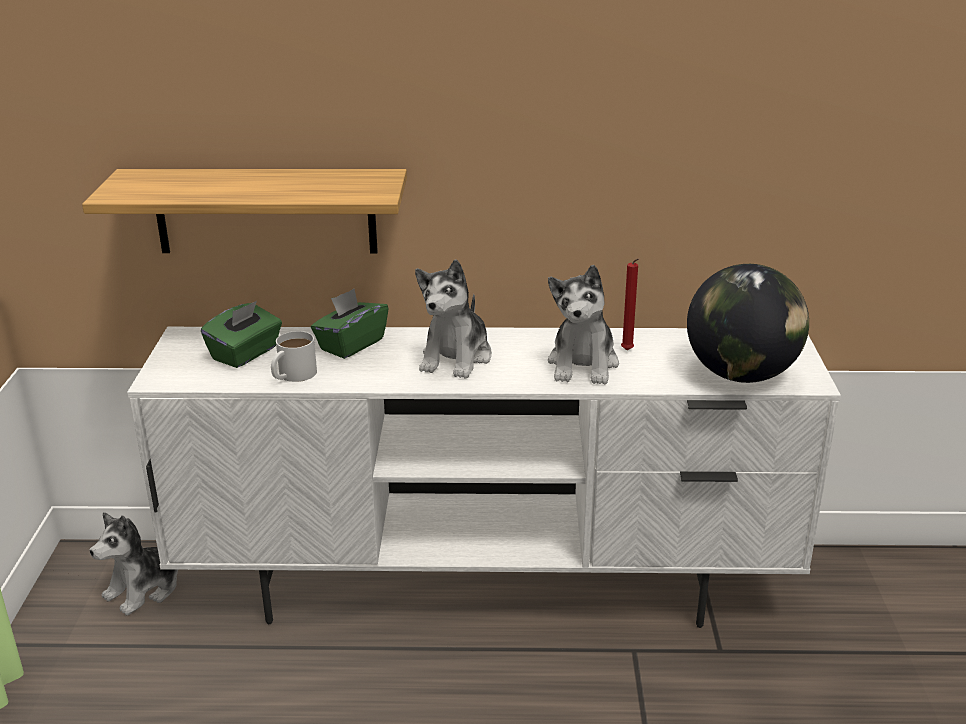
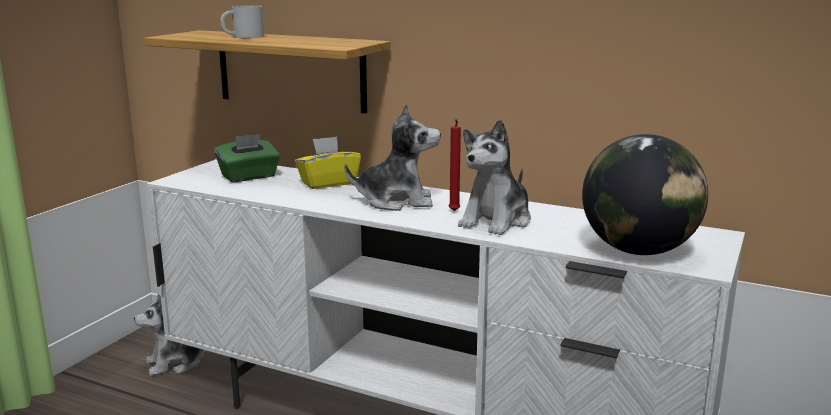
camera: 25 degrees right, 10 degrees down
white mug [271,331,317,382] -> white mug moved to [220,5,264,38]
green tissue box [311,289,389,359] -> yellow tissue box [295,136,361,189]
plush toy [415,259,492,379] -> plush toy turned 135 degrees counterclockwise [345,103,441,211]
red candle [621,258,639,350] -> red candle moved to [449,119,461,211]

